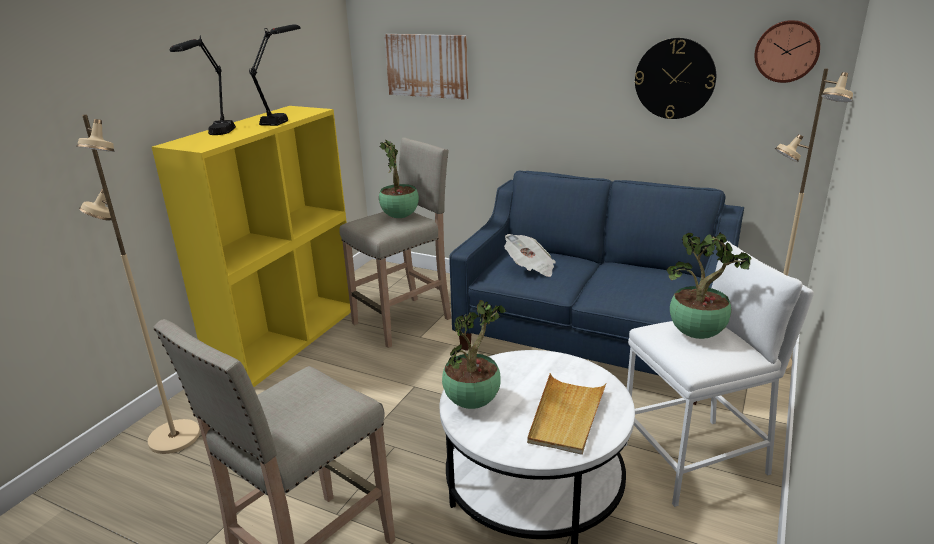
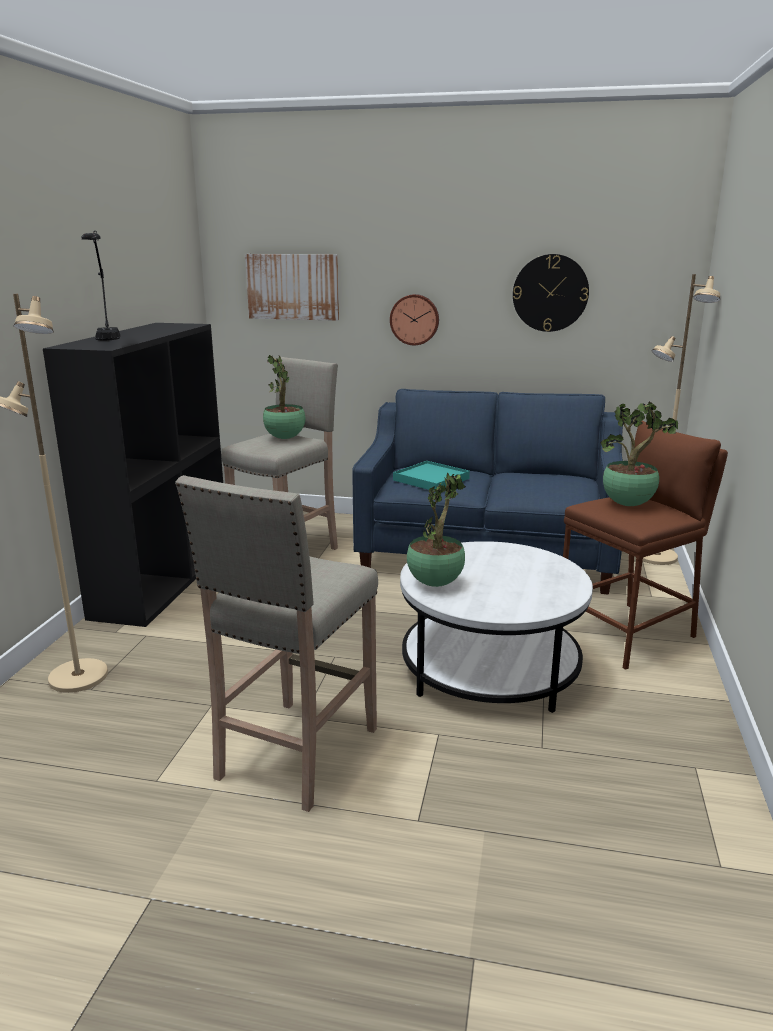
camera: 15 degrees left, 5 degrees down
yellow bookcase [152,106,351,387] -> black bookcase [43,323,223,627]
black table lamp [249,24,301,126] -> none
newspaper [504,234,556,277] -> turquoise tray [393,461,470,490]
beige tray [527,373,606,455] -> none
white stool [625,241,814,507] -> brown stool [563,420,728,670]
wall clock [754,20,820,83] -> wall clock moved to [390,294,439,345]

